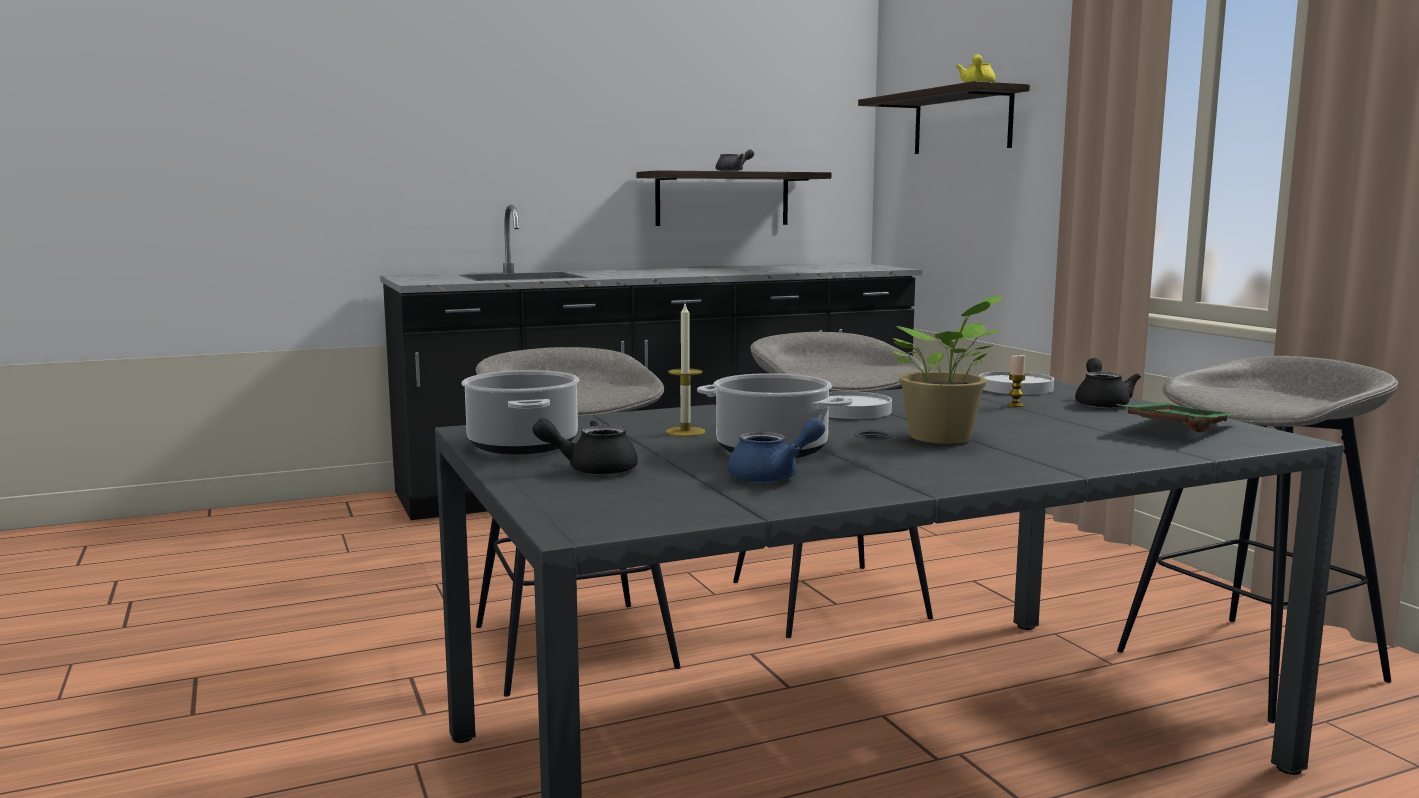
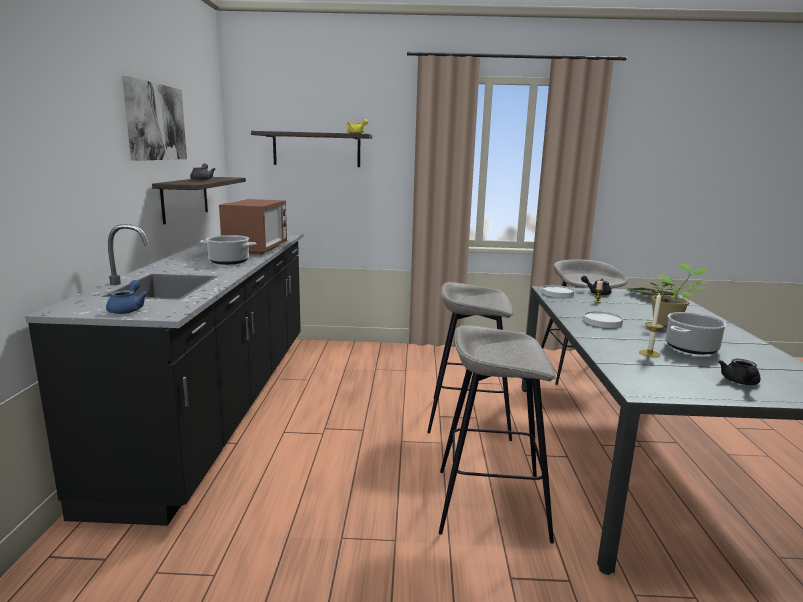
camera: 65 degrees left, 5 degrees up
cooking pot [462,370,580,454] -> cooking pot moved to [200,235,256,265]
blue teapot [728,417,825,483] -> blue teapot moved to [106,280,148,314]
none -> picture [122,76,187,161]
none -> microwave [219,199,287,255]

